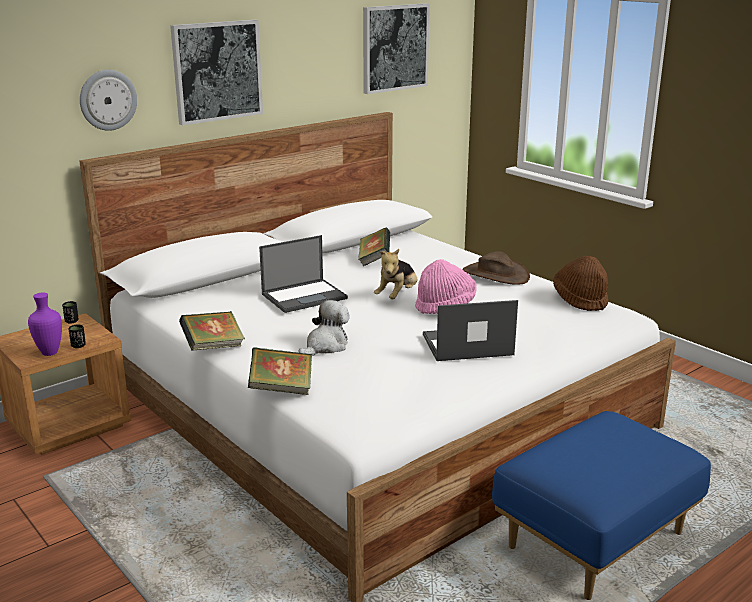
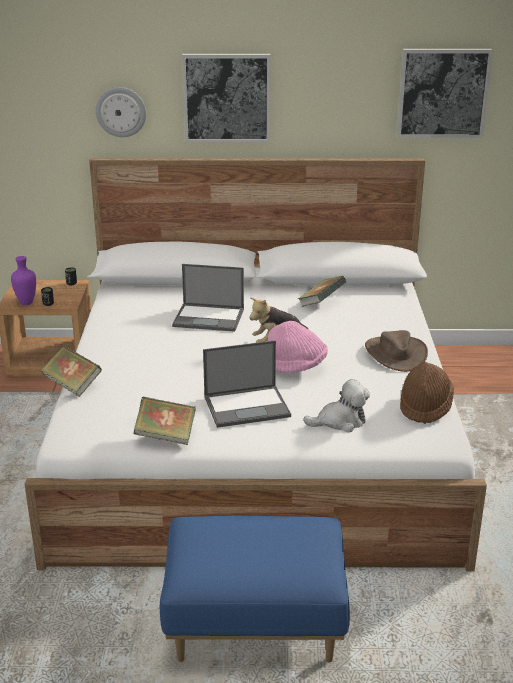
camera: 40 degrees right, 5 degrees up
book [179,311,245,350] -> book moved to [134,397,196,445]
plush toy [298,300,350,356] -> plush toy moved to [303,379,370,432]
laptop [423,300,518,361] -> laptop turned 135 degrees clockwise [203,340,291,428]

